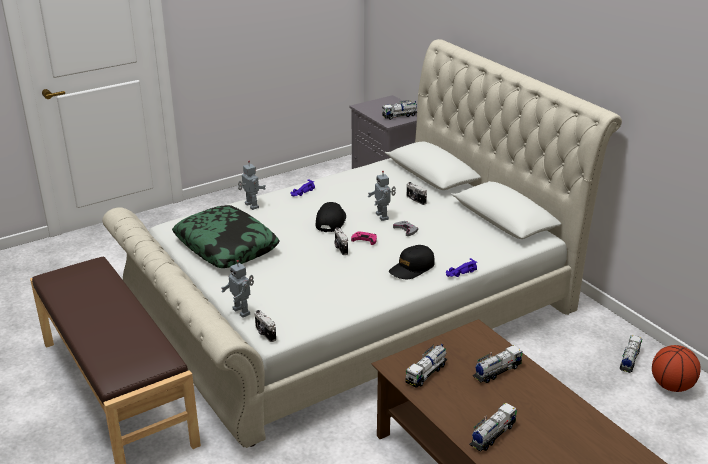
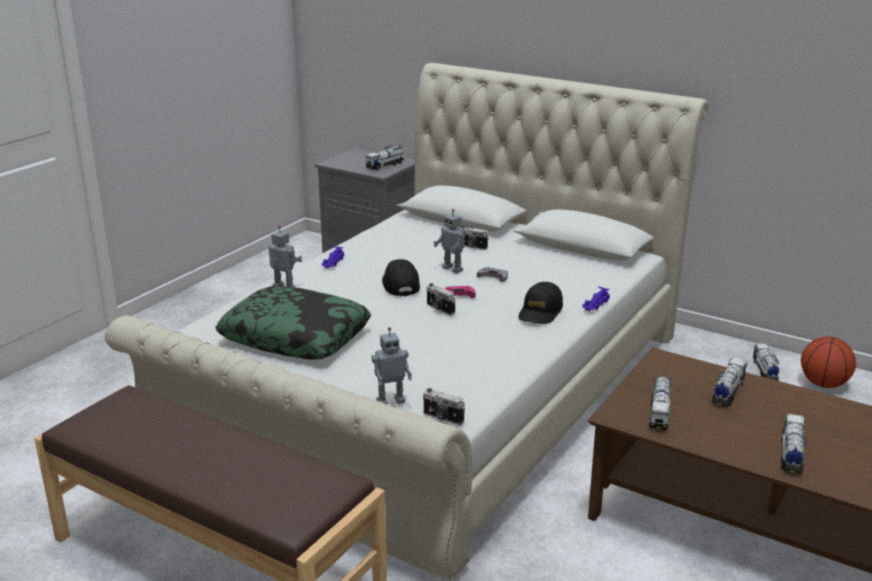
camera: 25 degrees left, 5 degrees down
toy robot [221,260,254,318] -> toy robot turned 45 degrees counterclockwise [372,327,412,404]

